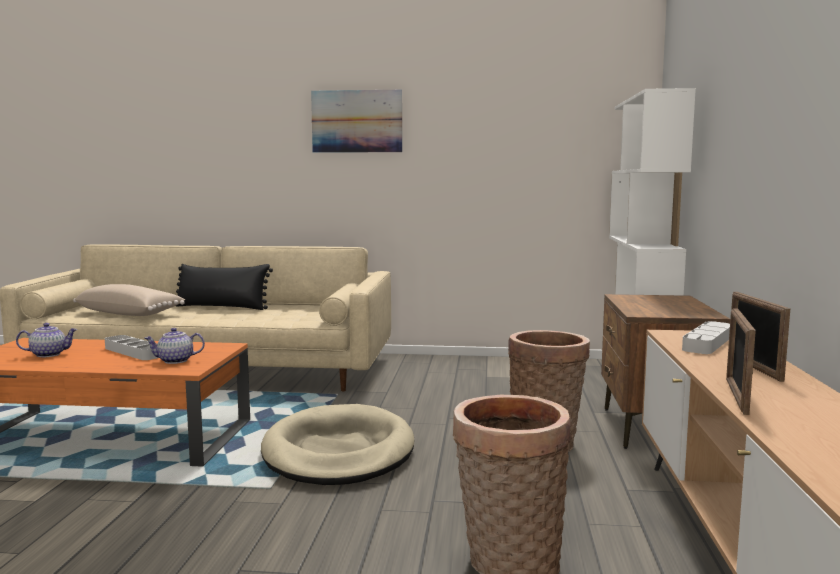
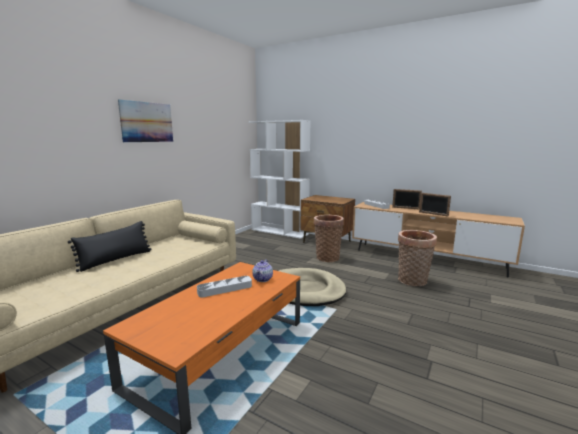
camera: 65 degrees left, 5 degrees up
teapot [16,323,78,357] -> none
beige pillow [73,284,185,316] -> none

